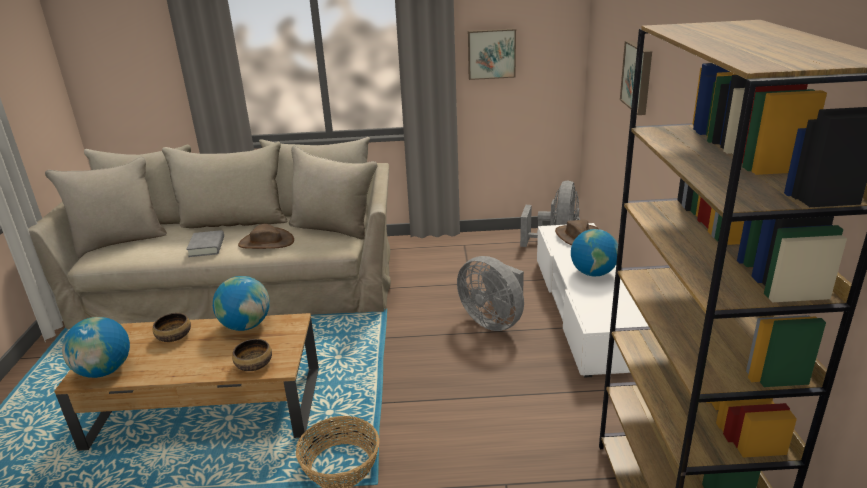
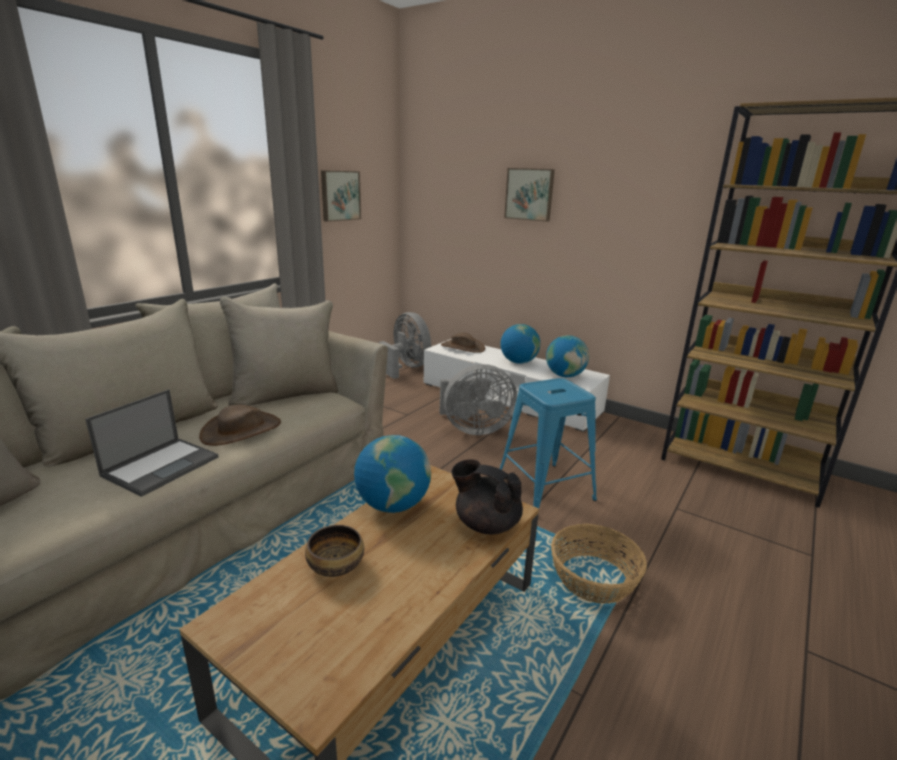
camera: 55 degrees left, 5 degrees down
globe [62,317,130,378] -> globe moved to [546,335,589,377]
grey book [186,230,224,257] -> laptop [85,389,218,497]
bowl [232,339,272,371] -> black teapot [451,459,523,534]
none -> blue stool [500,378,597,508]

